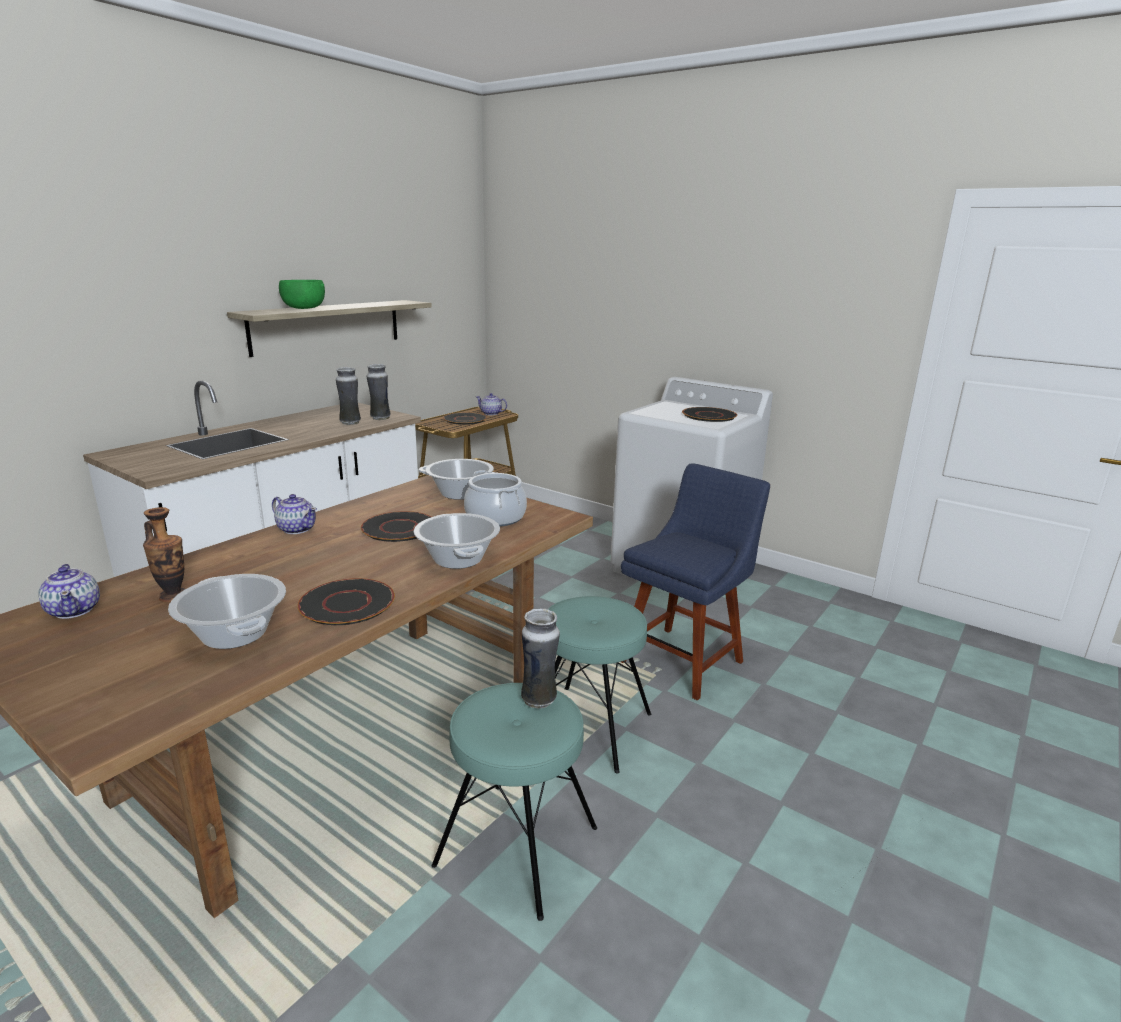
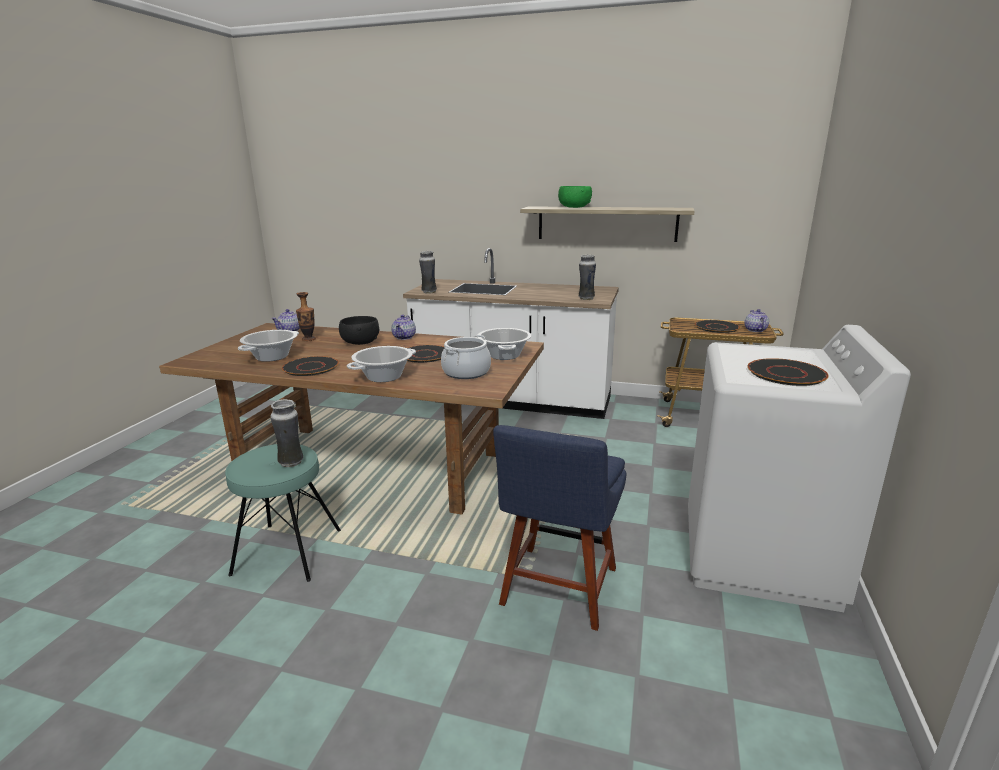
camera: 70 degrees right, 0 degrees up
vase [336,367,361,425] -> vase moved to [419,251,437,294]
turquoise stool [548,596,651,774] -> none
blue chair [621,463,770,701] -> blue chair turned 90 degrees clockwise [493,425,626,631]
none -> black bowl [339,316,379,345]

